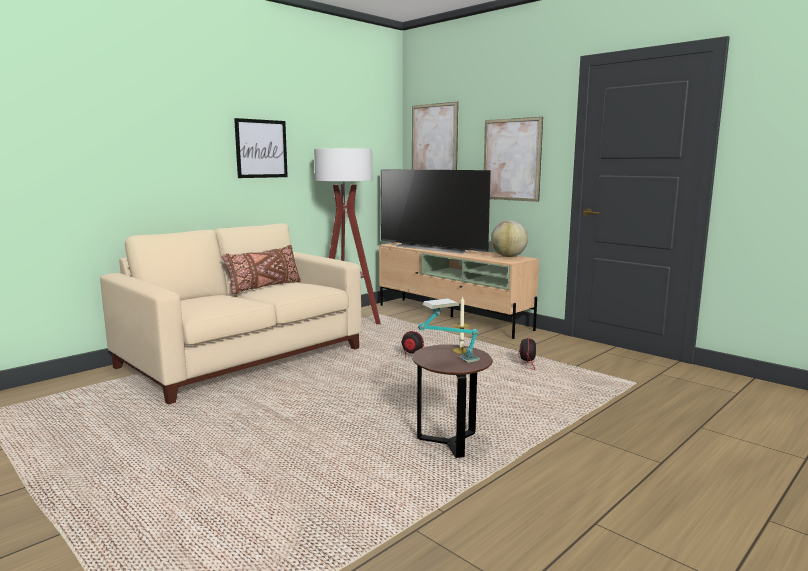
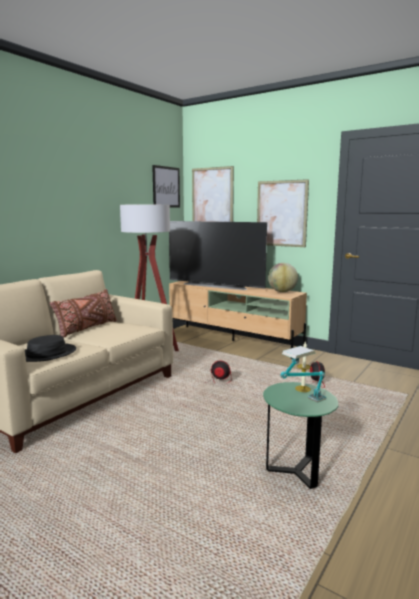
camera: 10 degrees left, 0 degrees up
picture [234,118,288,178] -> picture moved to [152,165,180,208]
brown side table [412,344,493,458] -> green side table [263,382,338,489]
none -> black hat [25,335,76,362]

